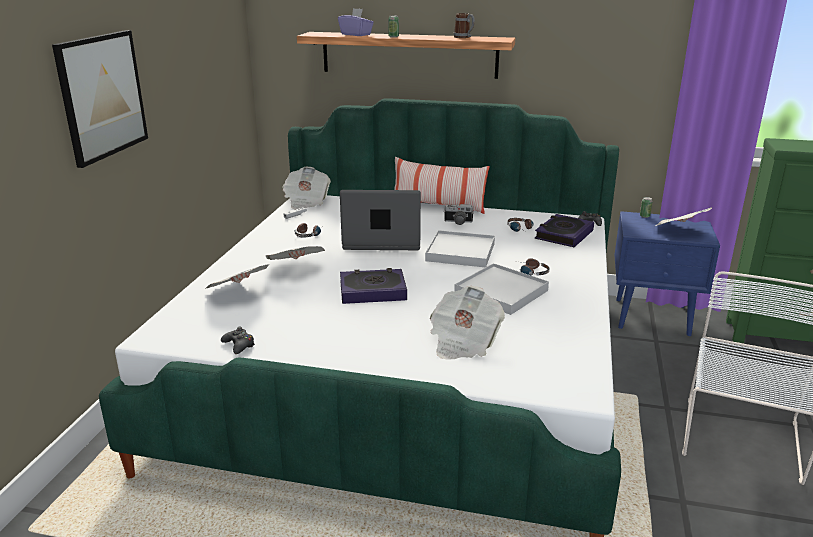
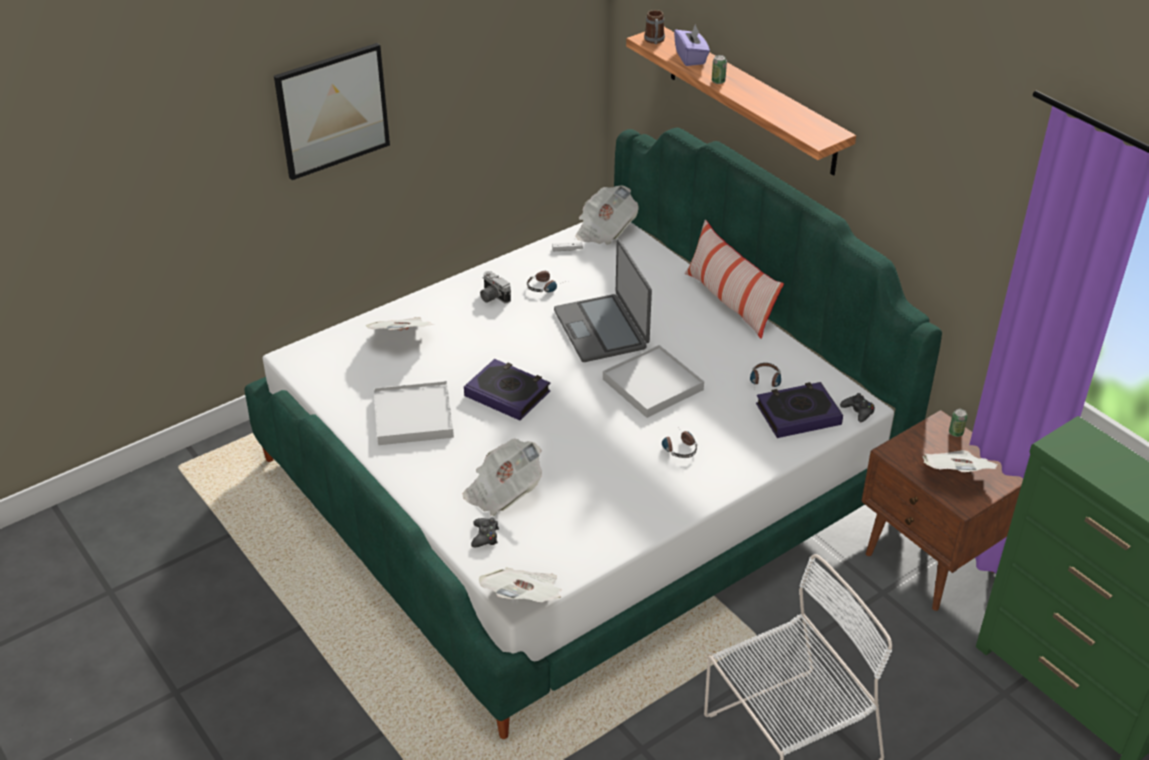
camera: 40 degrees right, 15 degrees up
black game controller [221,327,255,354] -> black game controller moved to [471,518,499,547]
newspaper [265,246,325,260] -> newspaper moved to [479,567,561,602]
laptop [340,190,421,250] -> laptop turned 150 degrees counterclockwise [554,239,652,362]
camera [444,204,473,225] -> camera moved to [480,271,511,304]
mug [454,13,475,38] -> mug moved to [644,10,665,44]
white tray [454,263,549,315] -> white tray moved to [374,381,454,445]
blue nightstand [614,211,720,336] -> brown nightstand [861,410,1023,611]

